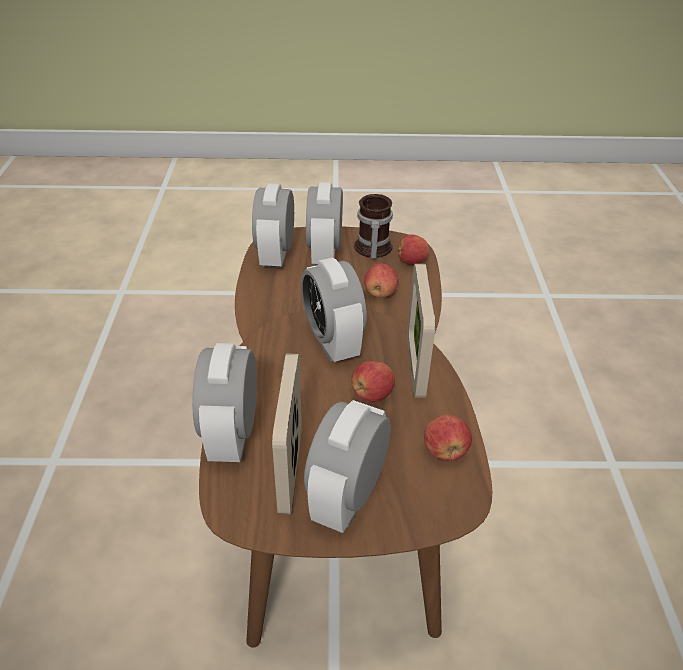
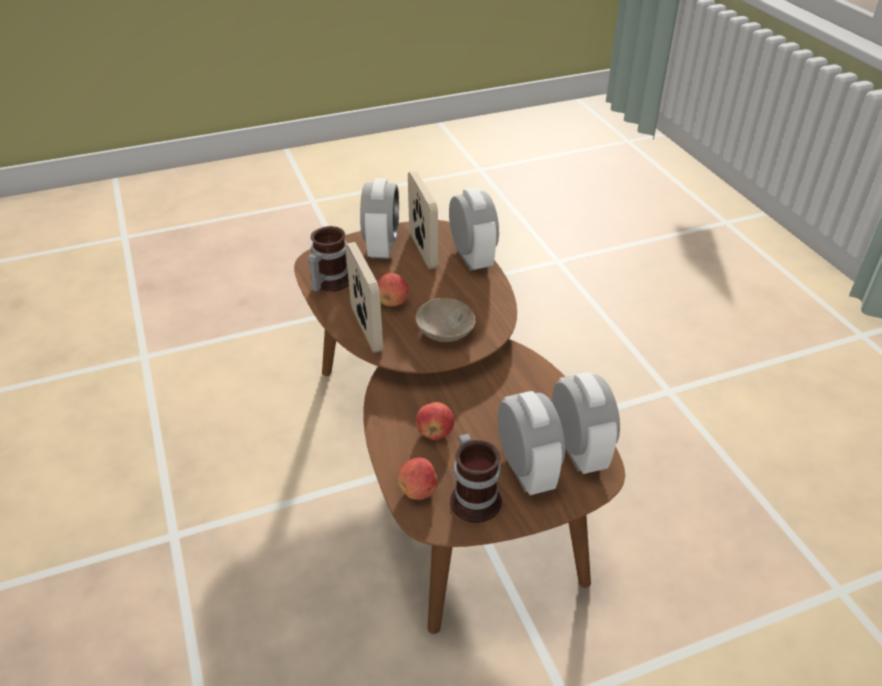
camera: 160 degrees right, 0 degrees up
alarm clock [301,258,367,362] -> beige bowl [416,298,475,342]
apple [424,415,472,461] -> mug [308,226,349,292]

